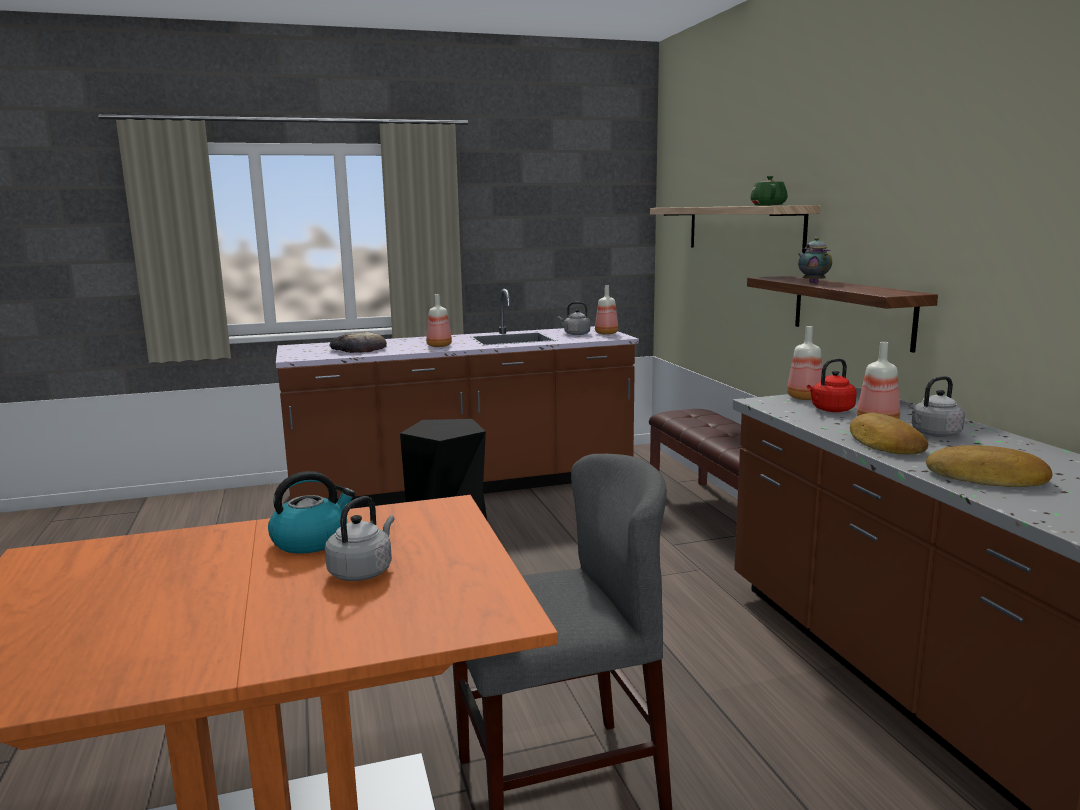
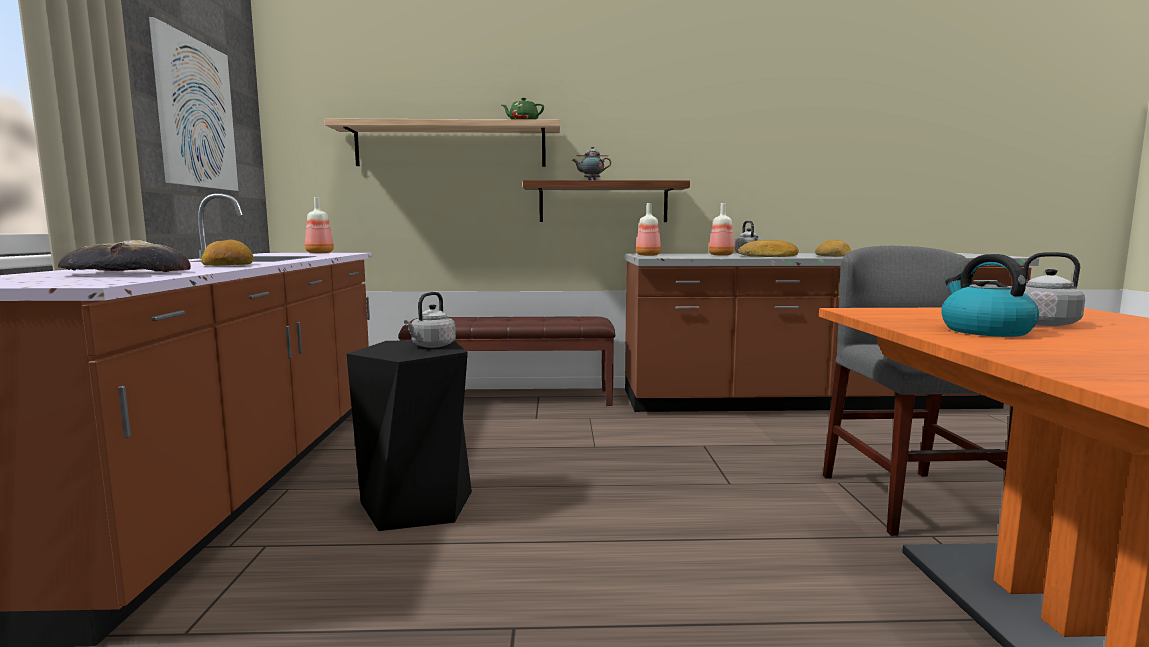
camera: 75 degrees left, 5 degrees down
bottle [426,294,452,347] -> bread [201,240,254,266]
grey kettle [558,302,590,335] -> grey kettle moved to [404,292,456,348]
red kettle [807,358,857,412] -> none
none -> picture [149,17,239,191]

